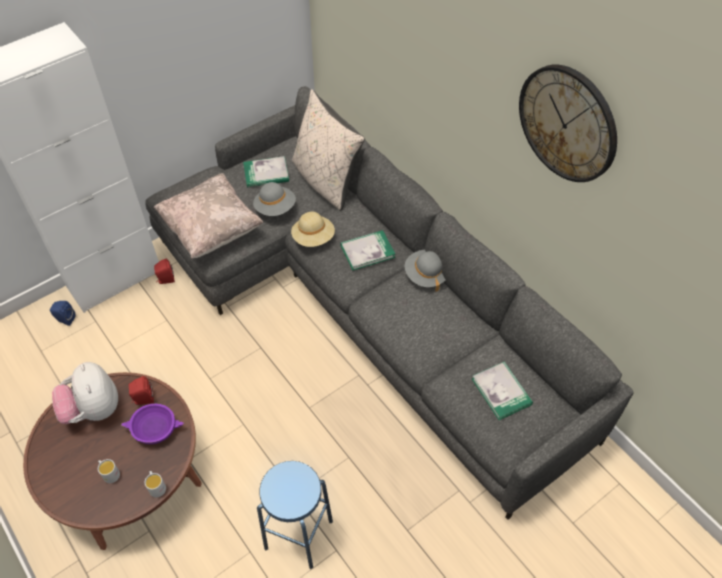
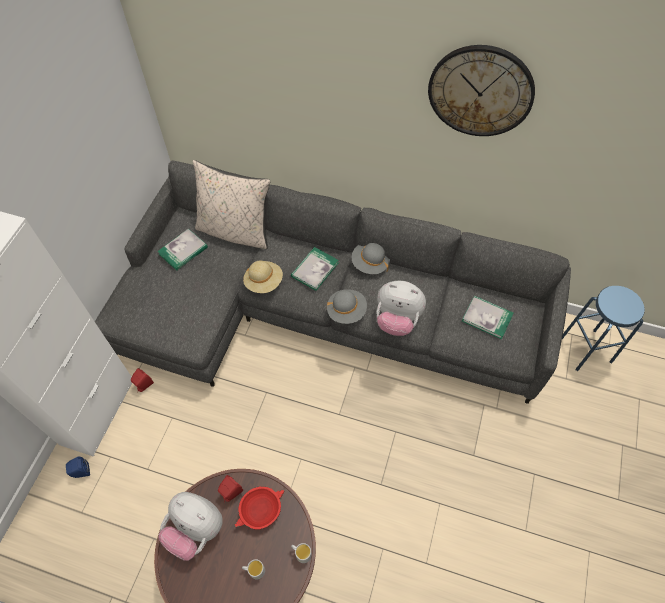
camera: 35 degrees left, 5 degrees up
purple bowl [121,403,184,444] -> red bowl [234,486,284,529]
beige pillow [154,173,263,258] -> none
grey hat [253,182,296,216] -> grey hat moved to [327,289,367,324]
blue stool [257,461,333,569] -> blue stool moved to [562,286,645,371]
none -> plush toy [377,281,426,336]

